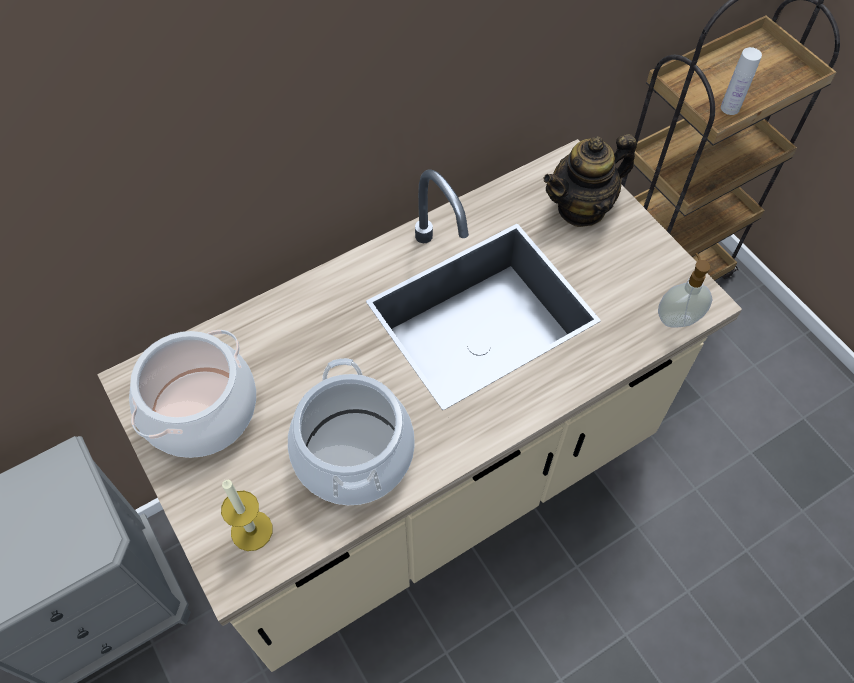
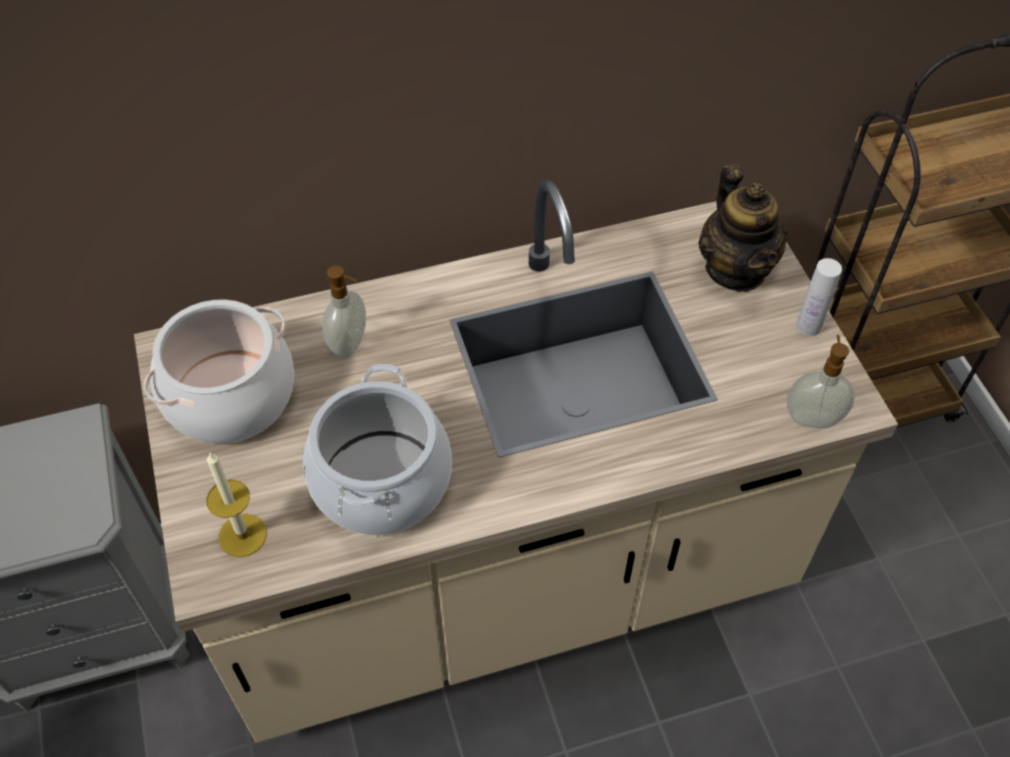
camera: 15 degrees right, 5 degrees down
teapot [544,134,637,227] -> teapot turned 90 degrees counterclockwise [698,164,788,292]
white bottle [721,47,762,115] -> white bottle moved to [797,258,842,336]
none -> soap dispenser [323,265,366,358]

